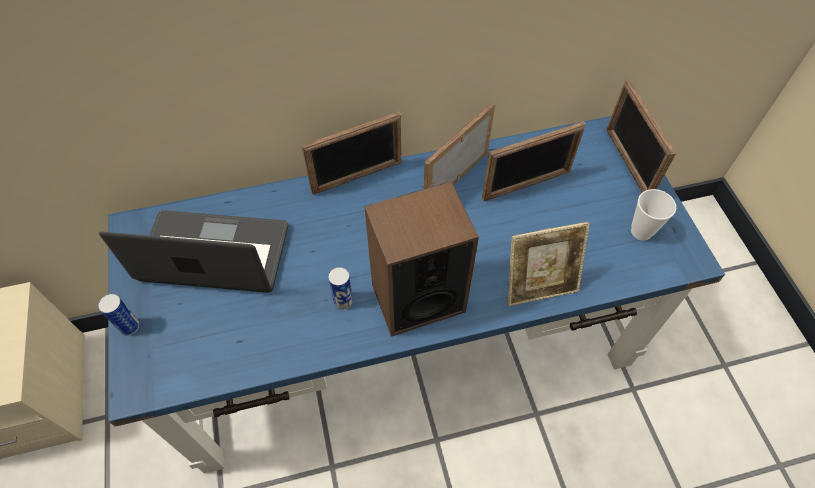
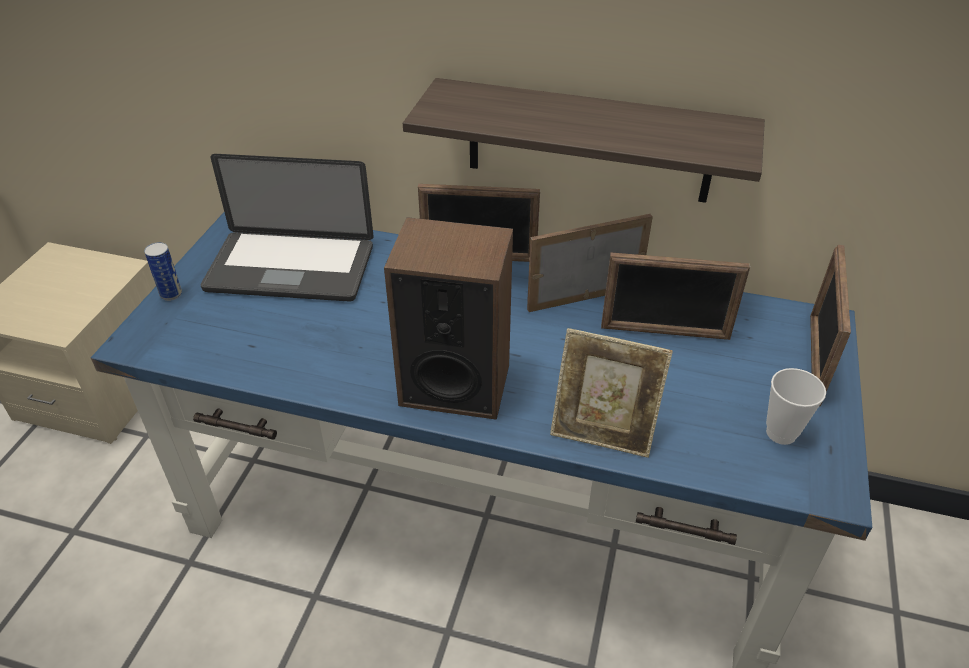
camera: 30 degrees right, 15 degrees down
laptop [99,210,288,293] -> laptop turned 150 degrees clockwise [201,154,374,301]
can [328,267,353,309] -> none
none -> shelf [403,78,765,203]

